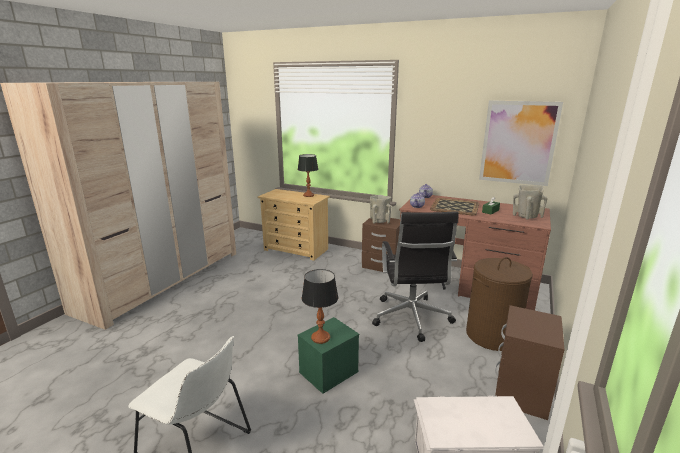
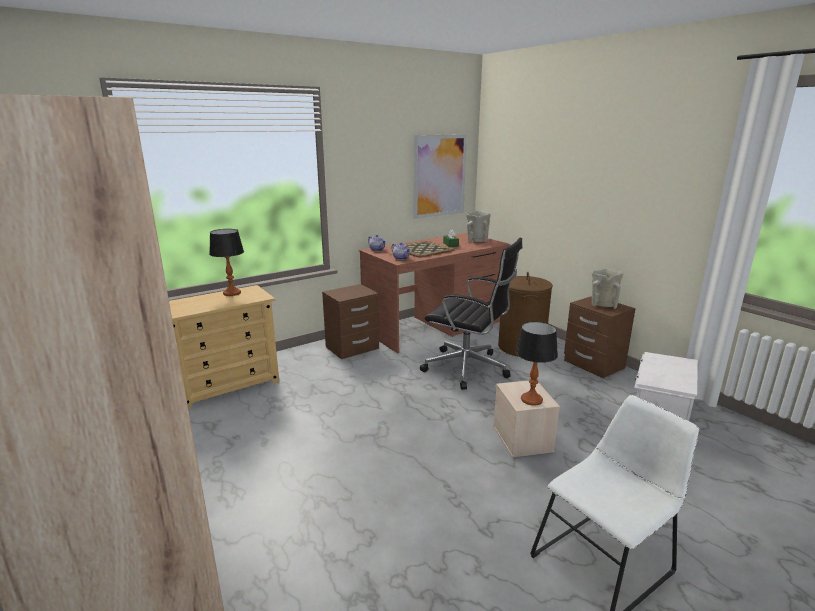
camera: 60 degrees left, 0 degrees up
green storage box [298,317,359,394] -> beige storage box [493,381,560,458]
beige vase [370,195,391,224] -> beige vase moved to [591,269,623,309]

